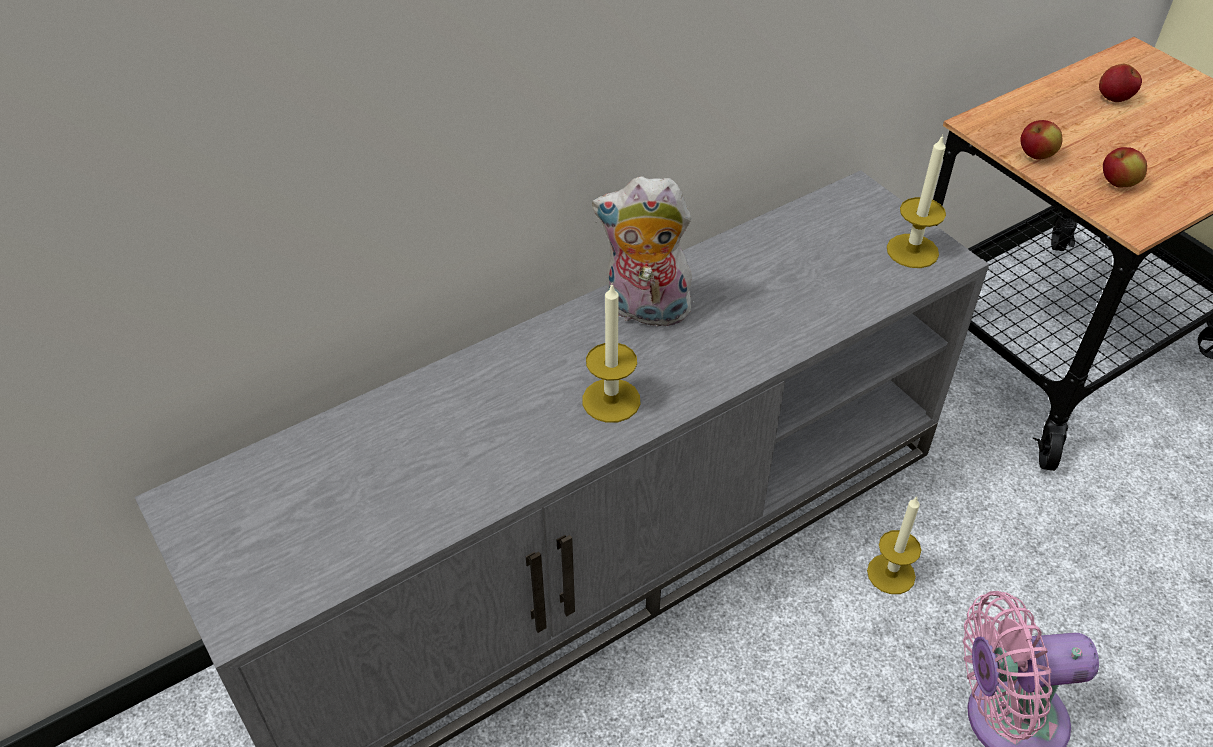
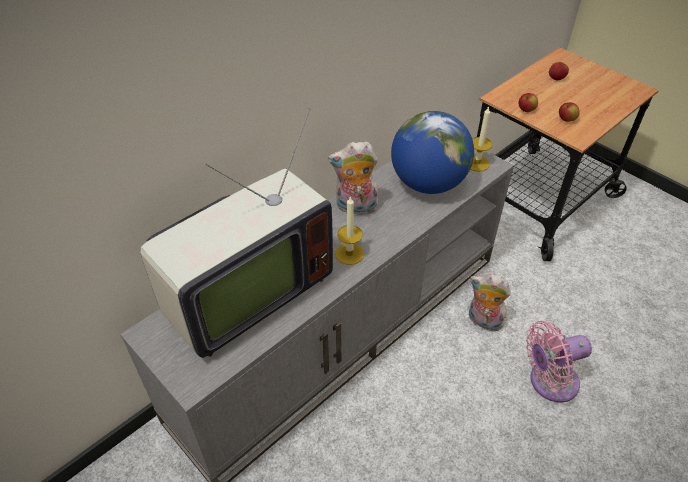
camera: 10 degrees left, 0 degrees up
candle [867,496,921,594] -> plush toy [469,274,511,331]
none -> television [140,107,333,358]
none -> globe [391,111,474,194]

